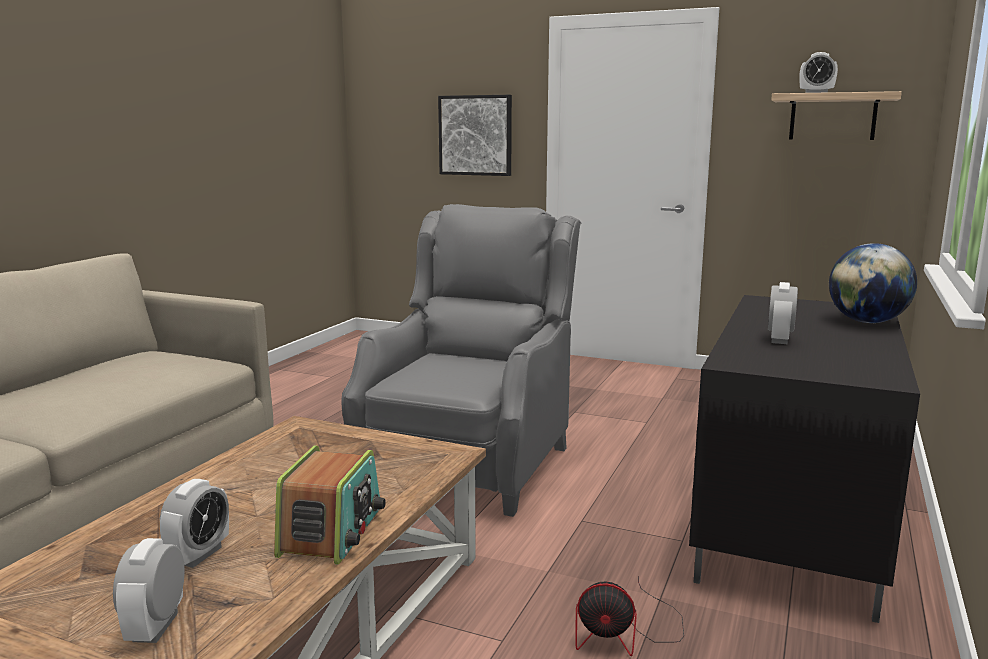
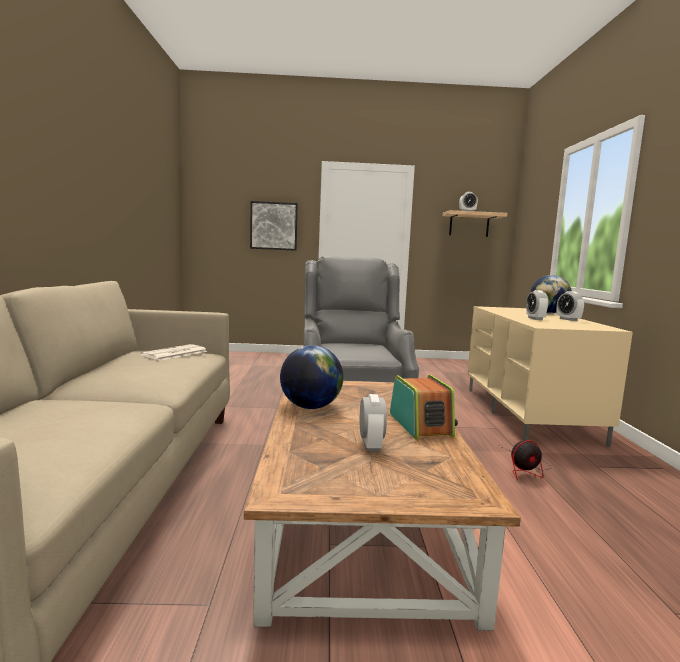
camera: 25 degrees left, 5 degrees down
alarm clock [113,538,185,643] -> alarm clock moved to [557,291,584,321]
black tv stand [689,295,920,623] -> beige tv stand [468,306,633,447]
none -> newspaper [140,344,208,361]
none -> globe [280,345,344,409]

